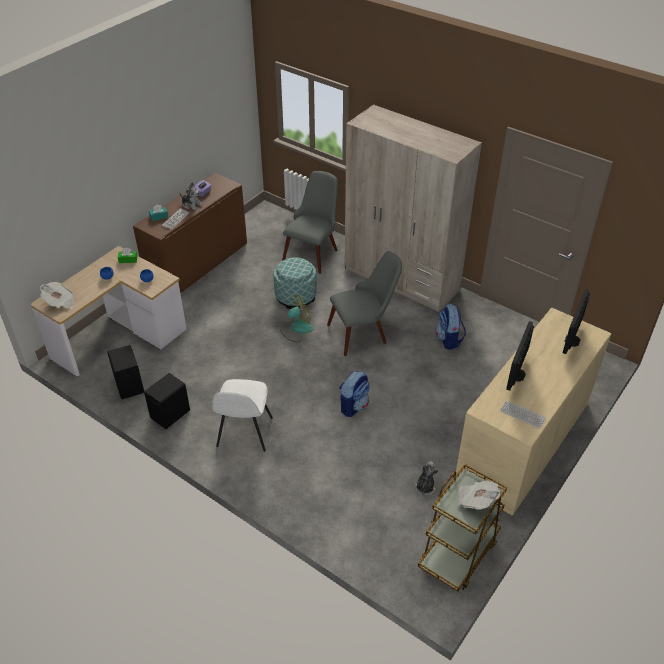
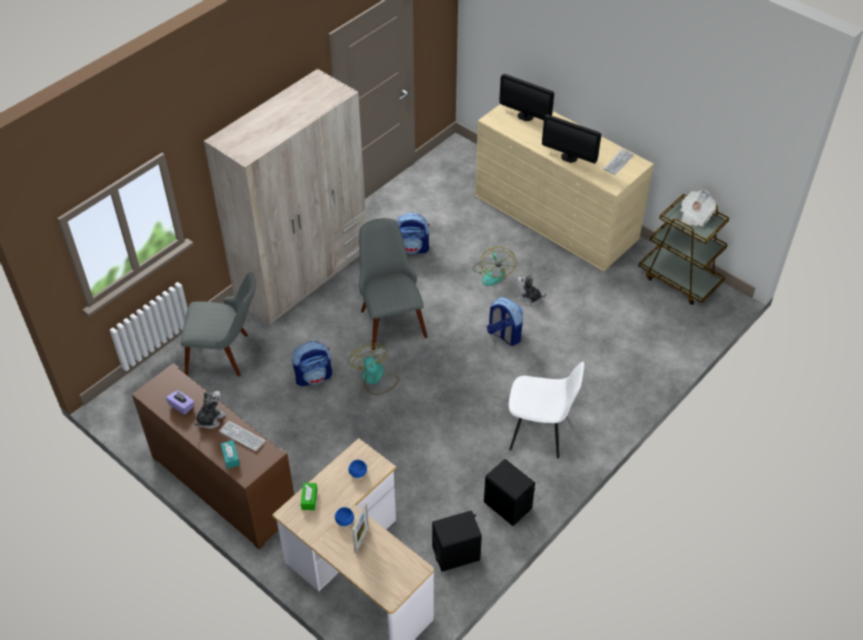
camera: 85 degrees left, 5 degrees up
newspaper [40,282,75,309] -> none
ottoman [274,257,317,309] -> backpack [292,341,332,386]
grey chair [282,171,338,274] -> grey chair turned 150 degrees clockwise [181,272,256,376]
plush toy [415,461,439,495] -> plush toy moved to [517,272,546,305]
none -> picture frame [352,502,369,554]
none -> fan [473,247,517,286]

